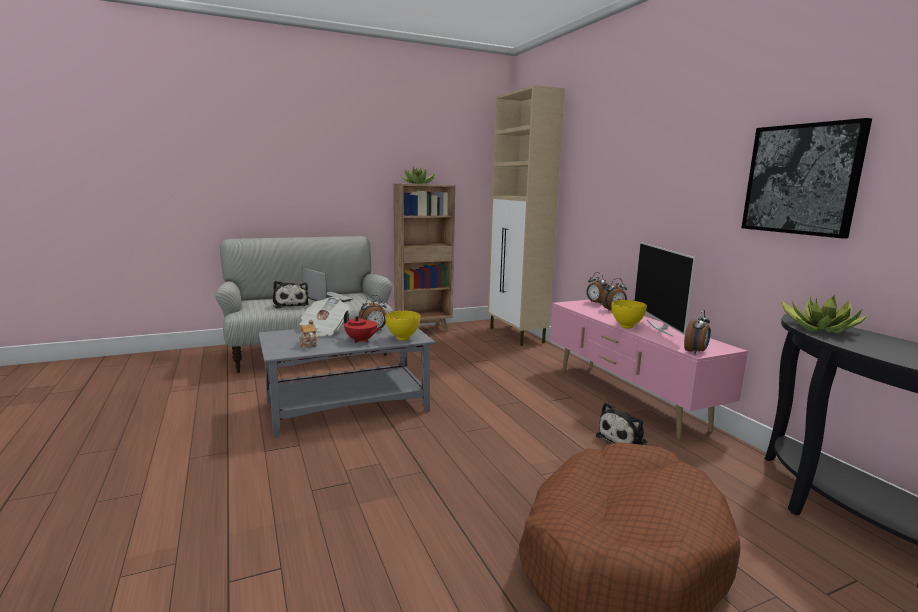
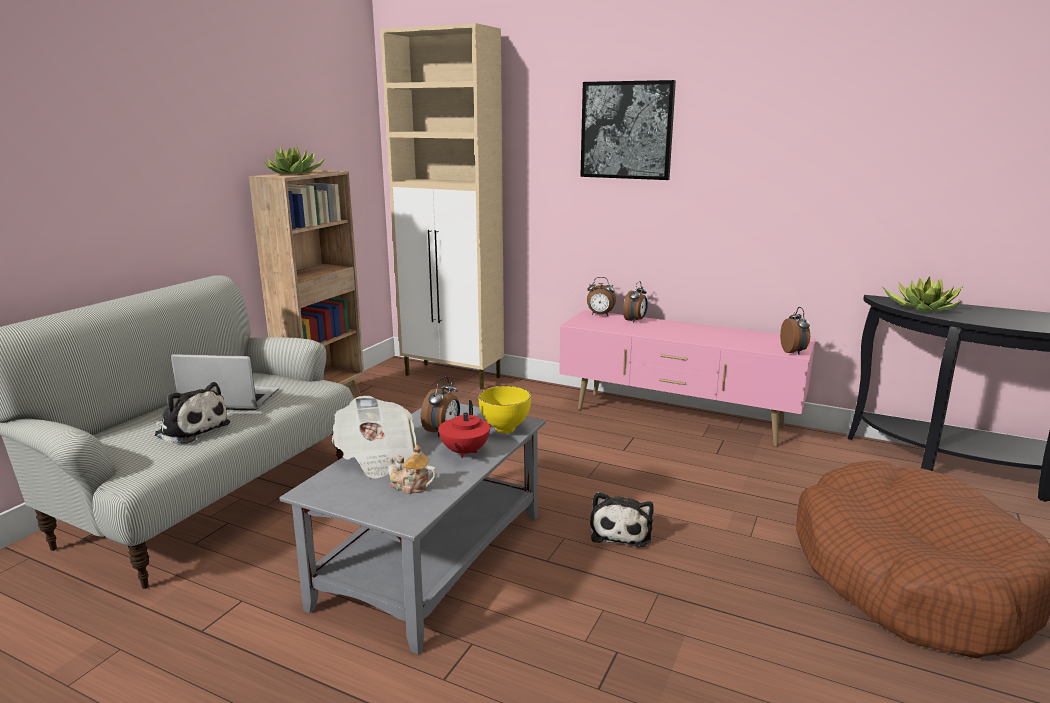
camera: 40 degrees left, 5 degrees up
red teapot [344,310,380,343] -> red teapot turned 105 degrees clockwise [439,400,490,458]
plush toy [596,402,647,445] -> plush toy moved to [590,492,654,548]
yellow bowl [612,300,647,328] -> none
television [634,242,696,337] -> none
picture [741,118,872,239] -> picture moved to [580,80,676,180]

